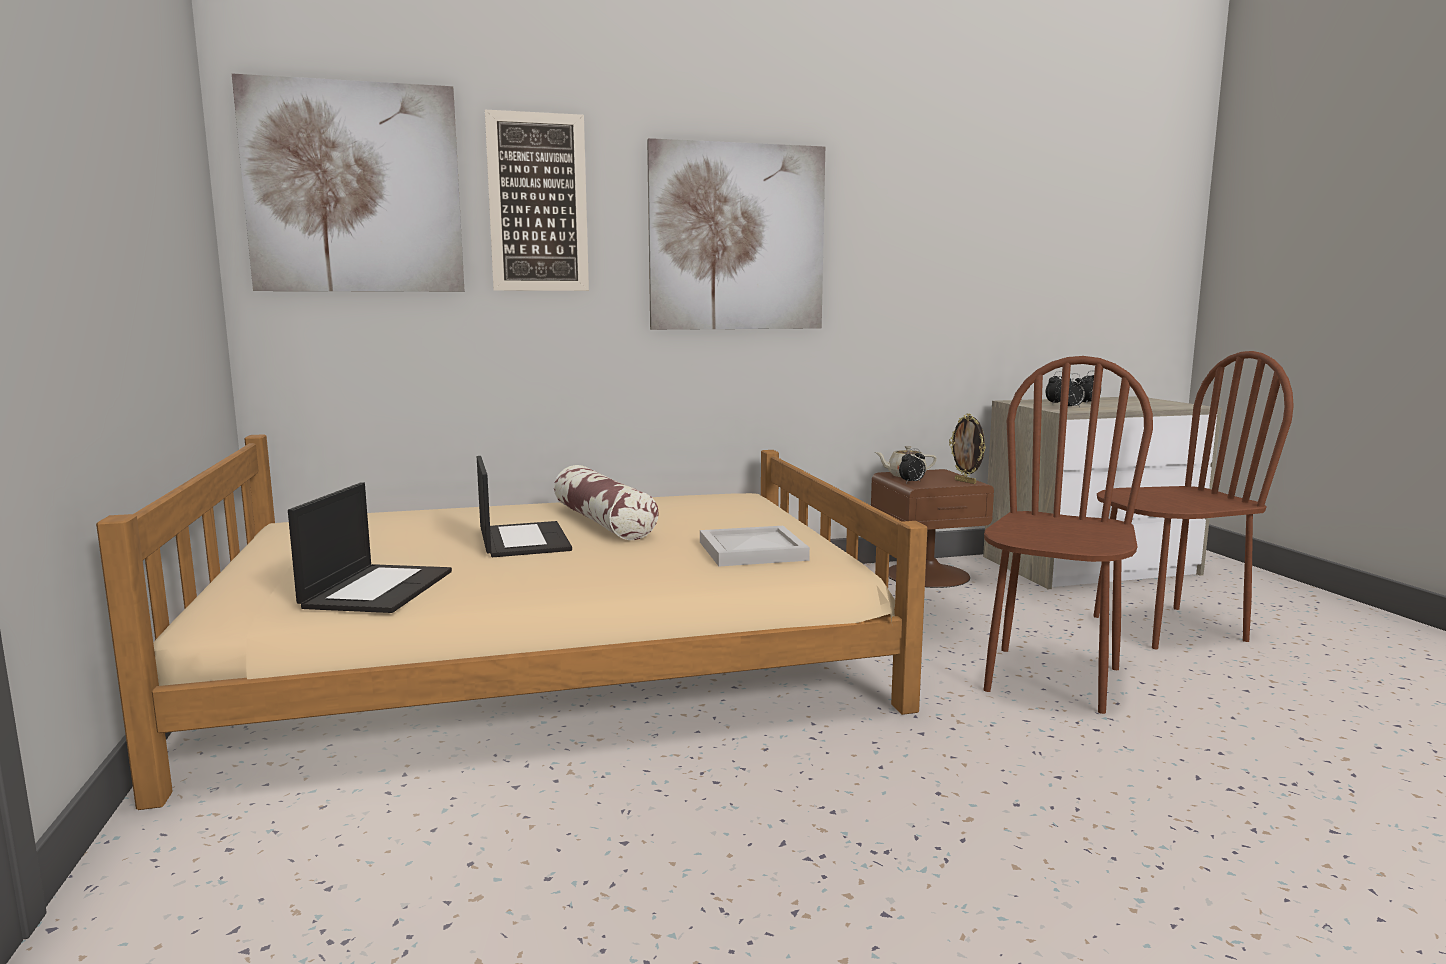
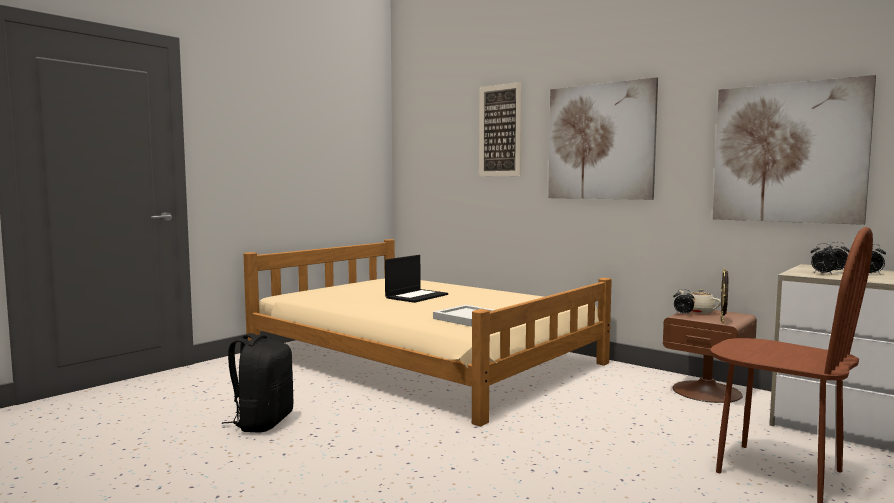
camera: 55 degrees right, 5 degrees down
picture [232,74,465,292] -> picture moved to [713,75,876,225]
laptop [288,482,452,613] -> none
pillow [554,465,659,540] -> none
brown chair [984,356,1153,714] -> none
none -> black backpack [222,333,293,433]

